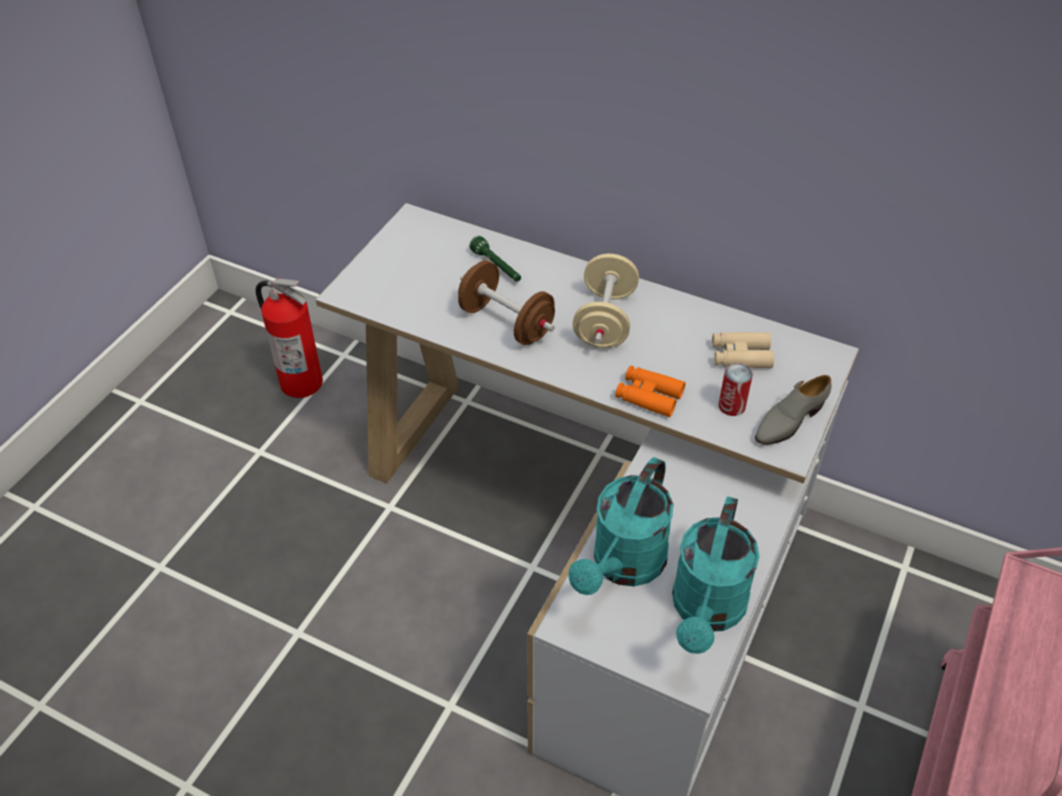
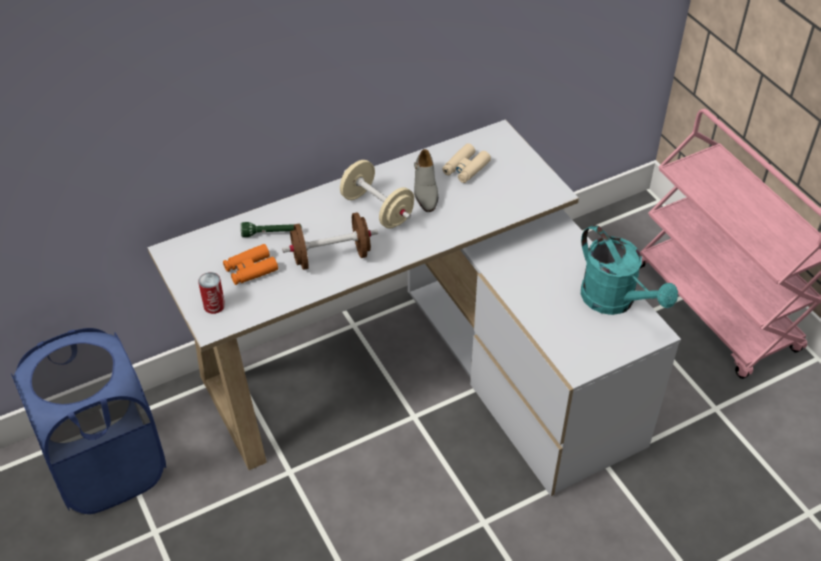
camera: 55 degrees left, 0 degrees up
fire extinguisher [256,278,323,398] -> blue laundry basket [11,328,166,514]
turquoise watering can [568,457,673,595] -> none
orange binoculars [615,366,686,417] -> orange binoculars moved to [223,244,278,285]
can [718,363,753,416] -> can moved to [198,272,225,314]
grey shoe [755,375,831,445] -> grey shoe moved to [414,149,438,212]

